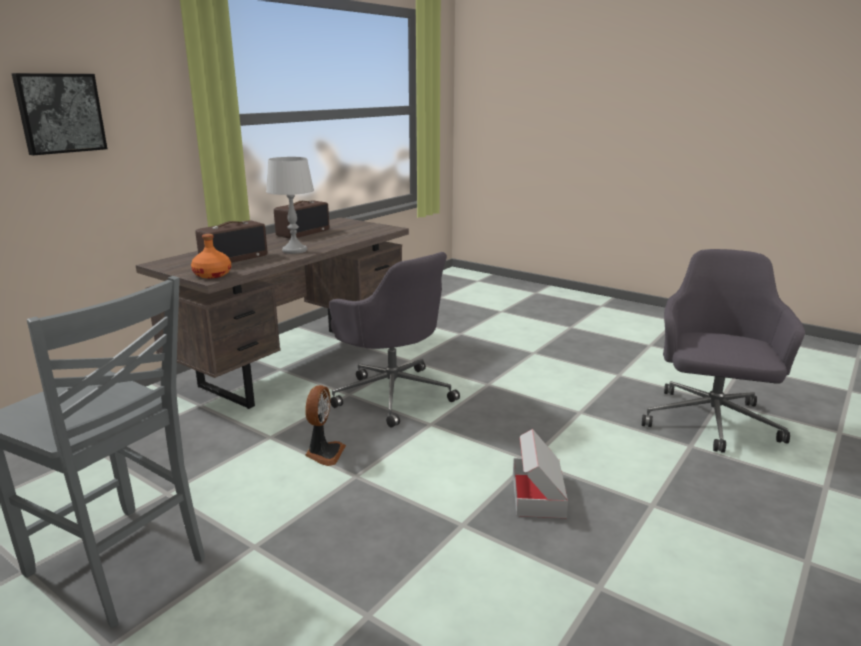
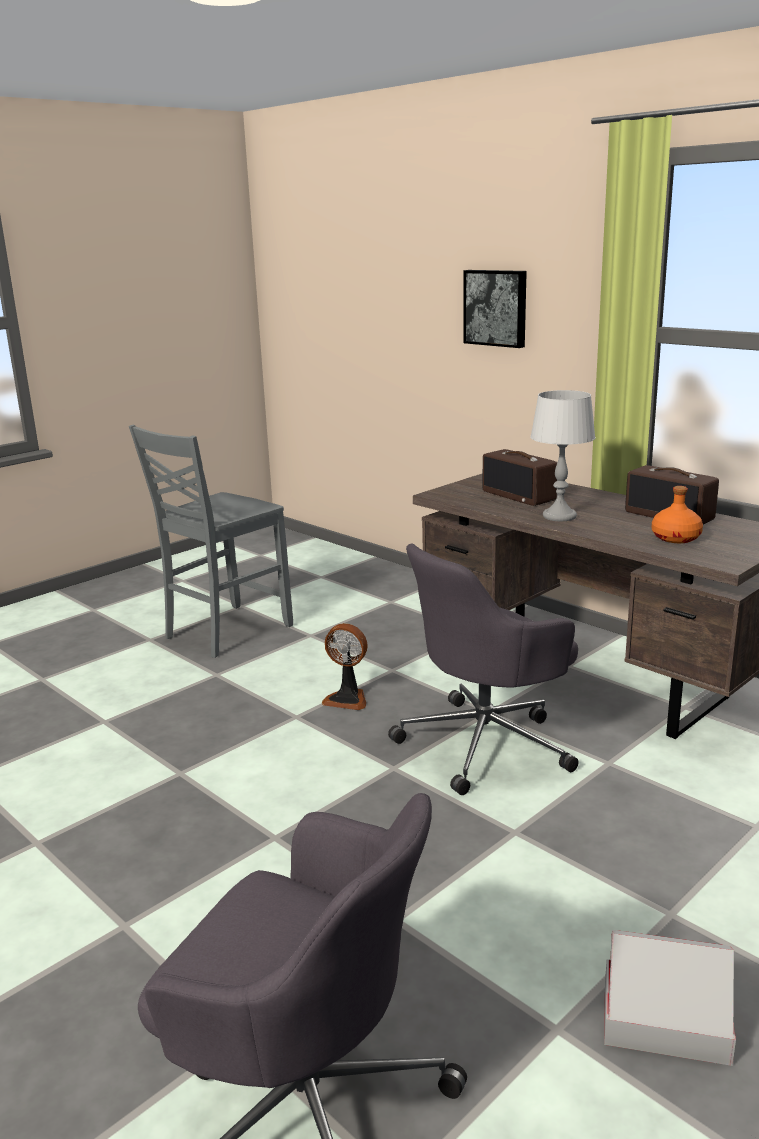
camera: 100 degrees right, 0 degrees up
orange bottle [191,234,231,278] -> orange bottle moved to [652,486,703,543]
cardboard box [513,429,568,518] -> cardboard box moved to [604,930,736,1066]

